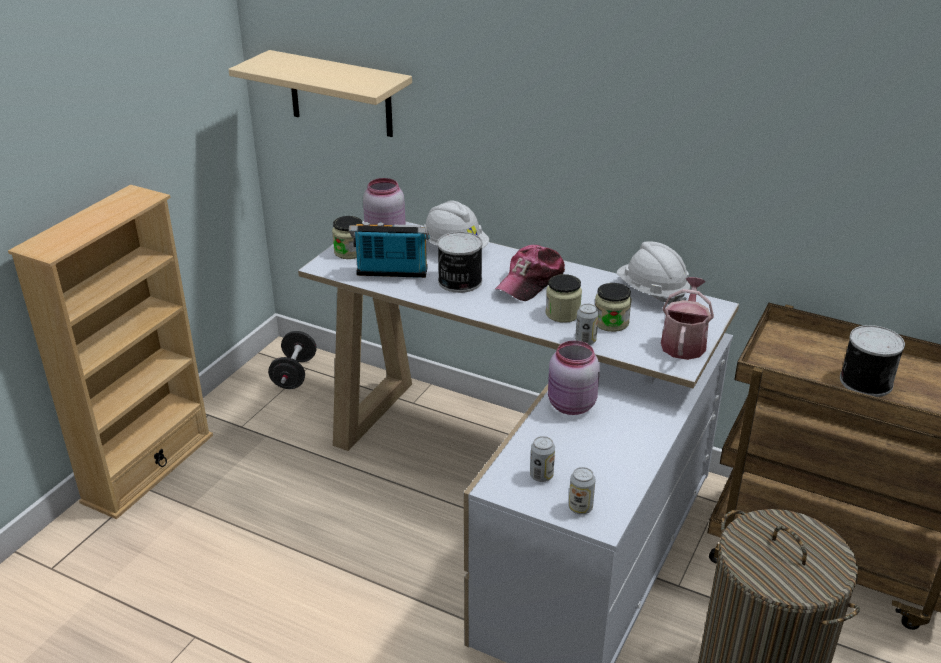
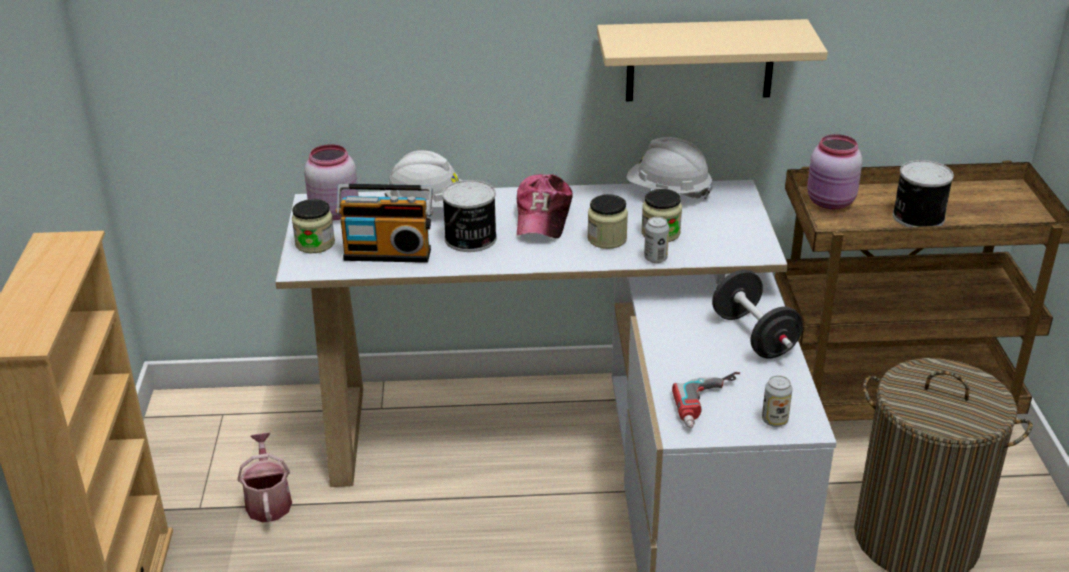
camera: 30 degrees left, 0 degrees up
beige shelf [228,50,412,137] -> beige shelf moved to [597,19,828,101]
black dumbbell [268,331,317,389] -> black dumbbell moved to [712,270,803,359]
radio [349,222,430,278] -> radio turned 150 degrees counterclockwise [336,184,433,263]
can [530,436,555,482] -> power drill [672,372,740,428]
pink jar [548,341,600,415] -> pink jar moved to [807,134,863,209]
watering can [661,277,714,360] -> watering can moved to [238,433,292,522]

